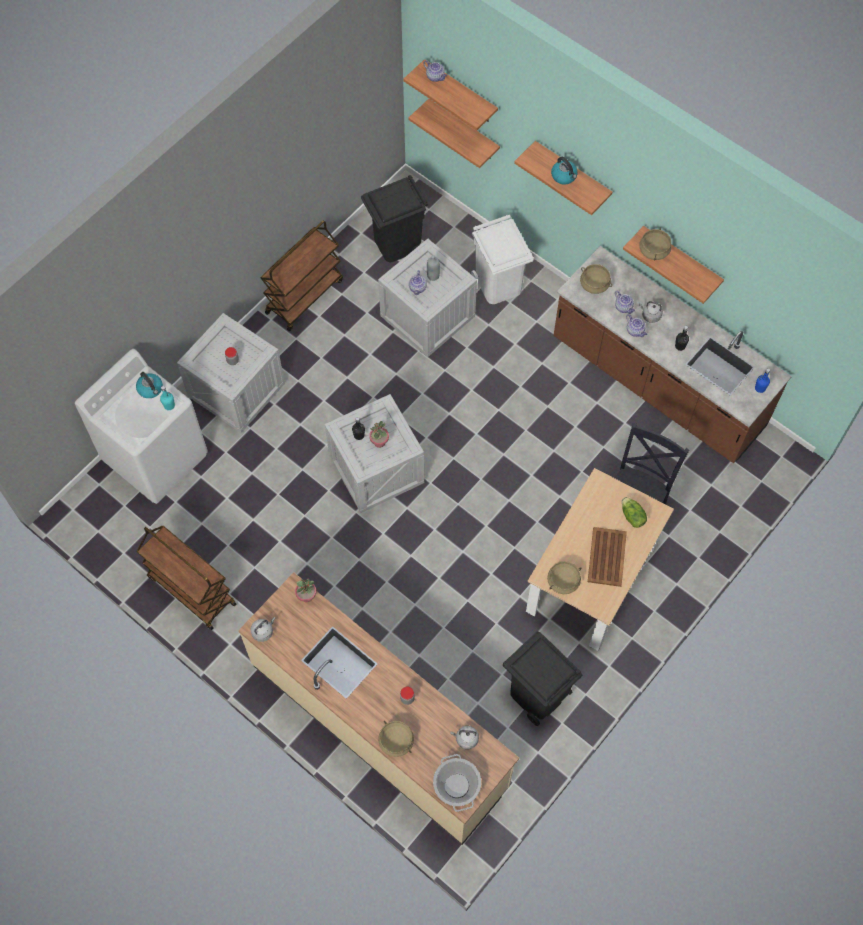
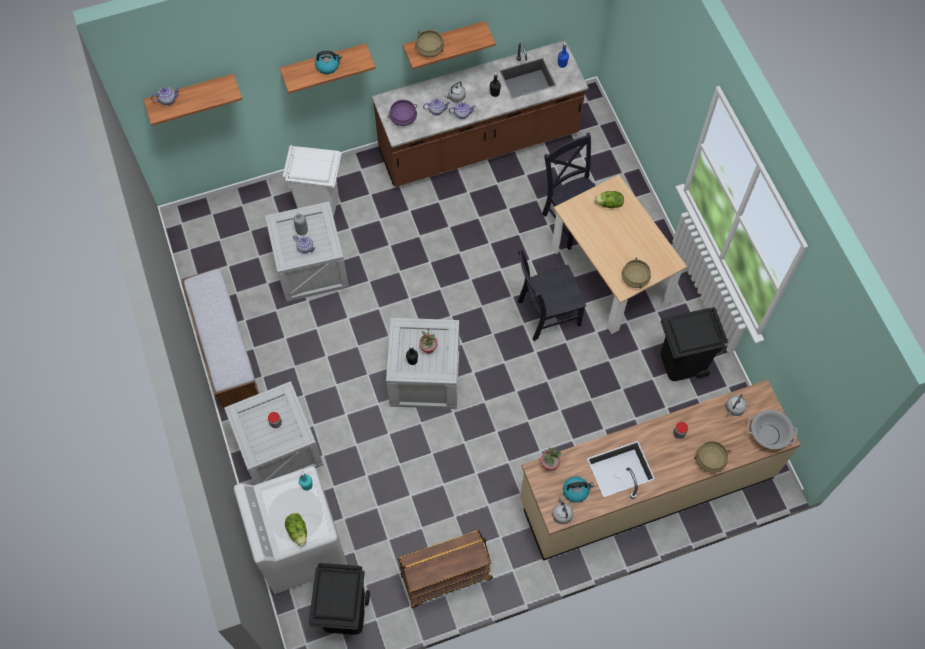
camera: 60 degrees left, 0 degrees up
kettle [136,372,163,398] -> kettle moved to [563,477,594,503]
brown cart [260,221,343,331] -> bench [181,268,259,411]
black trash can [361,175,428,262] -> black trash can moved to [309,563,370,635]
shelf [408,99,500,168] -> none
beige cooking pot [580,264,612,294] -> purple cooking pot [387,100,417,126]
brown tray [588,527,627,587] -> none
none -> lettuce [285,513,307,547]
none -> black chair [517,248,586,341]

